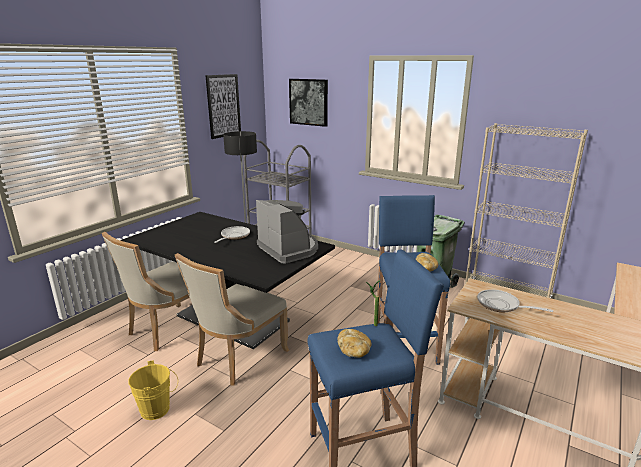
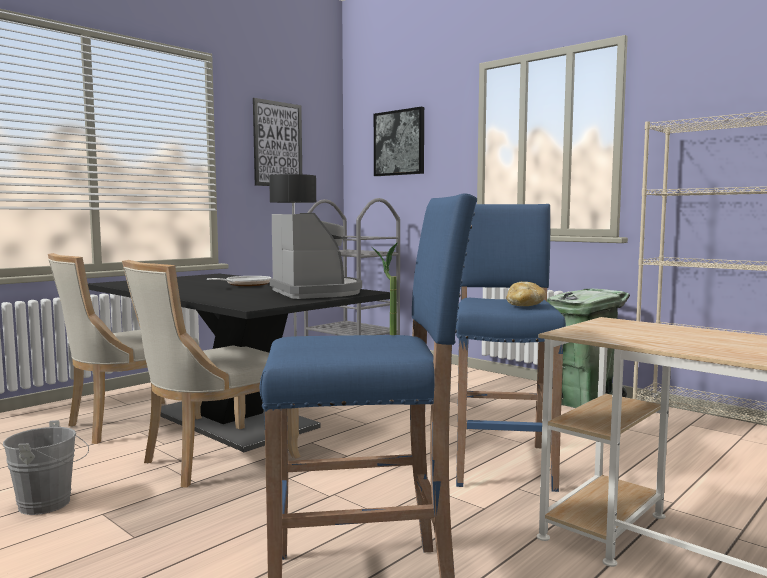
camera: 10 degrees right, 15 degrees down
yellow bucket [128,361,178,420] -> grey bucket [3,420,89,515]
bread [337,329,371,358] -> none
frying pan [477,289,553,312] -> none

